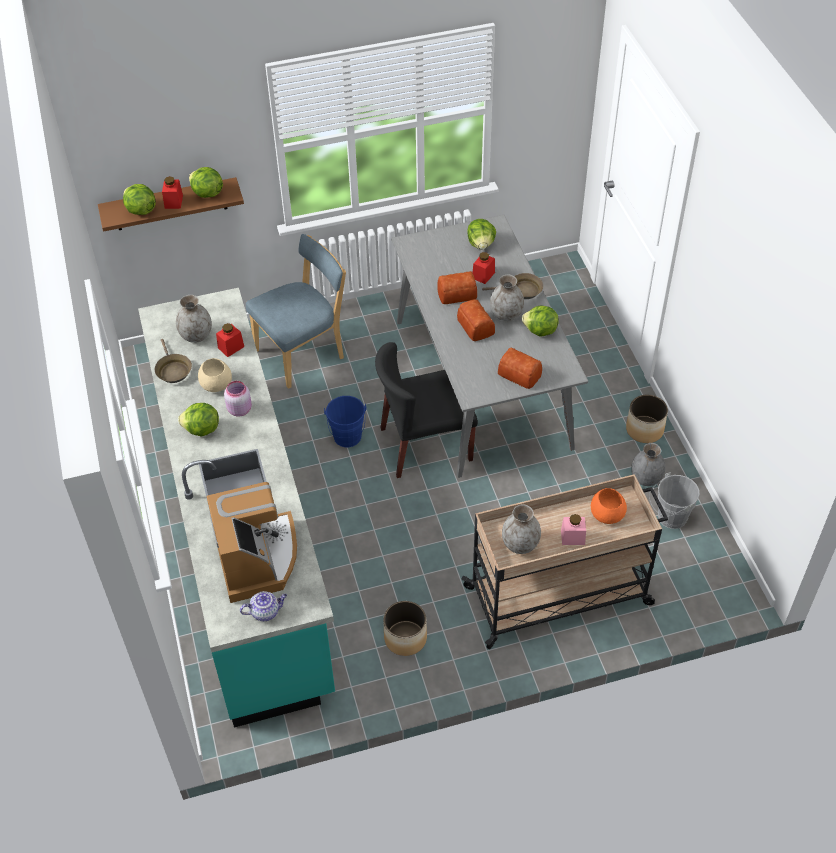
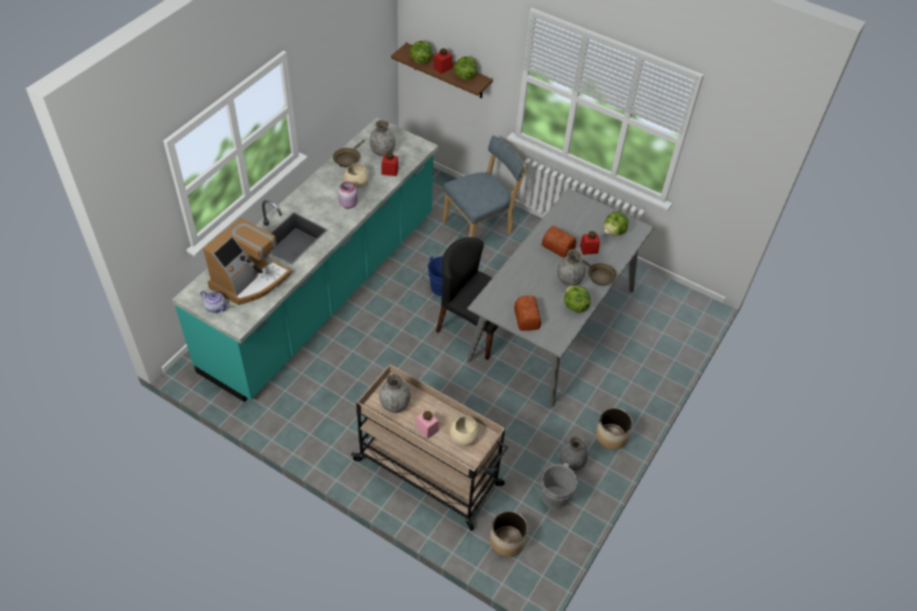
camera: 45 degrees right, 0 degrees up
lettuce [178,403,219,437] -> none
blue chair [246,234,346,389] -> blue chair turned 45 degrees counterclockwise [443,135,526,238]
planter [383,601,427,656] -> planter moved to [490,511,528,557]
bread [457,299,495,341] -> none
orange bowl [591,488,627,524] -> beige bowl [450,416,479,446]

